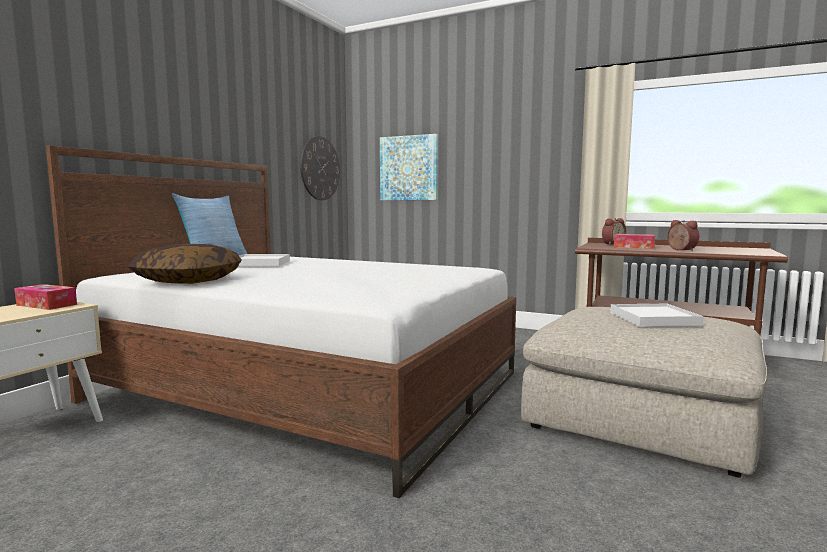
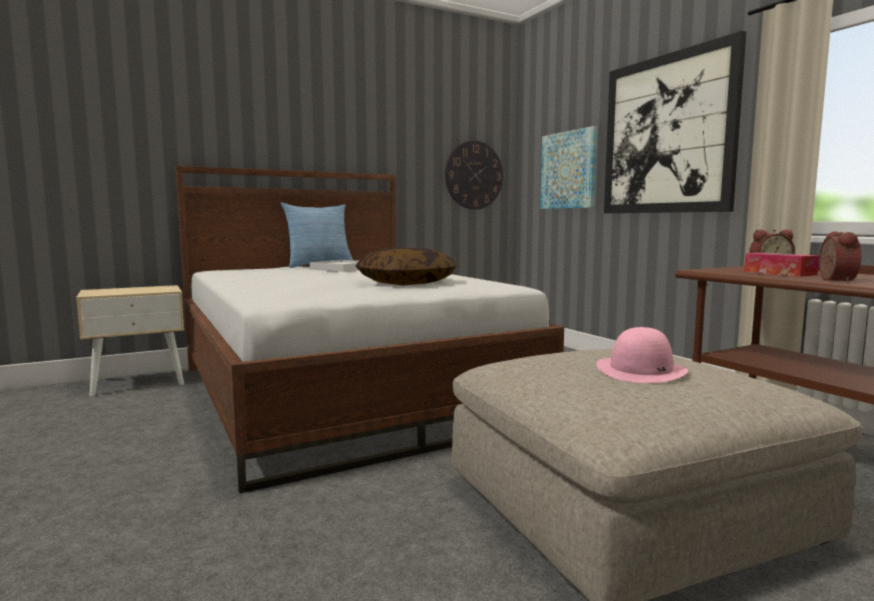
camera: 35 degrees right, 0 degrees up
tissue box [14,284,77,310] -> none
pillow [128,244,241,284] -> pillow moved to [356,248,456,286]
white tray [610,304,703,327] -> pink hat [596,327,688,383]
none -> picture [604,31,746,213]

